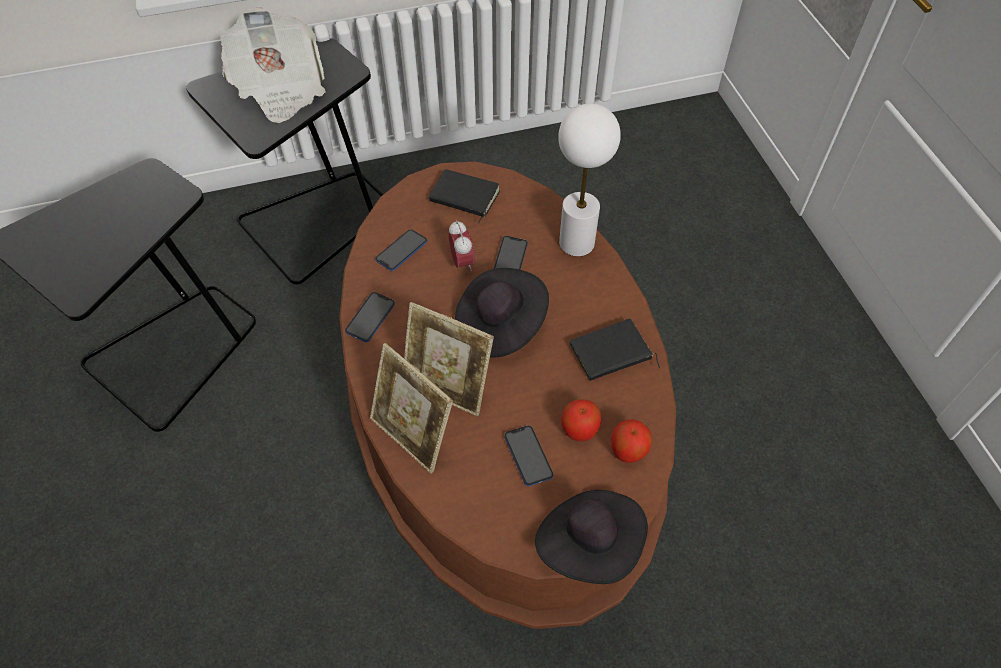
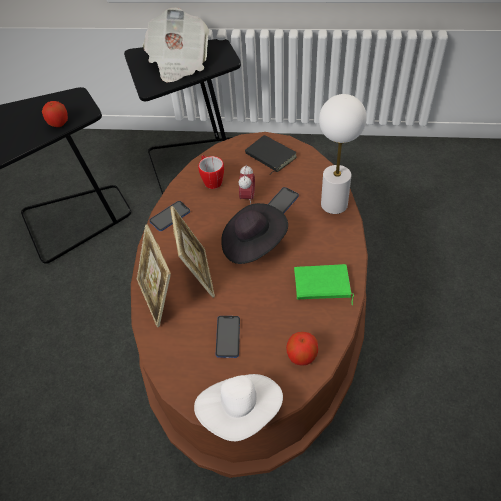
camera: 25 degrees right, 5 degrees down
phone [375,229,427,271] -> mug [198,155,224,189]
picture frame [404,302,494,416] -> picture frame turned 150 degrees counterclockwise [170,206,215,298]
black hat [535,490,648,584] -> white hat [194,374,283,442]
apple [561,399,601,441] -> apple moved to [42,101,68,127]
black book [570,319,660,381] -> green book [294,264,354,305]

